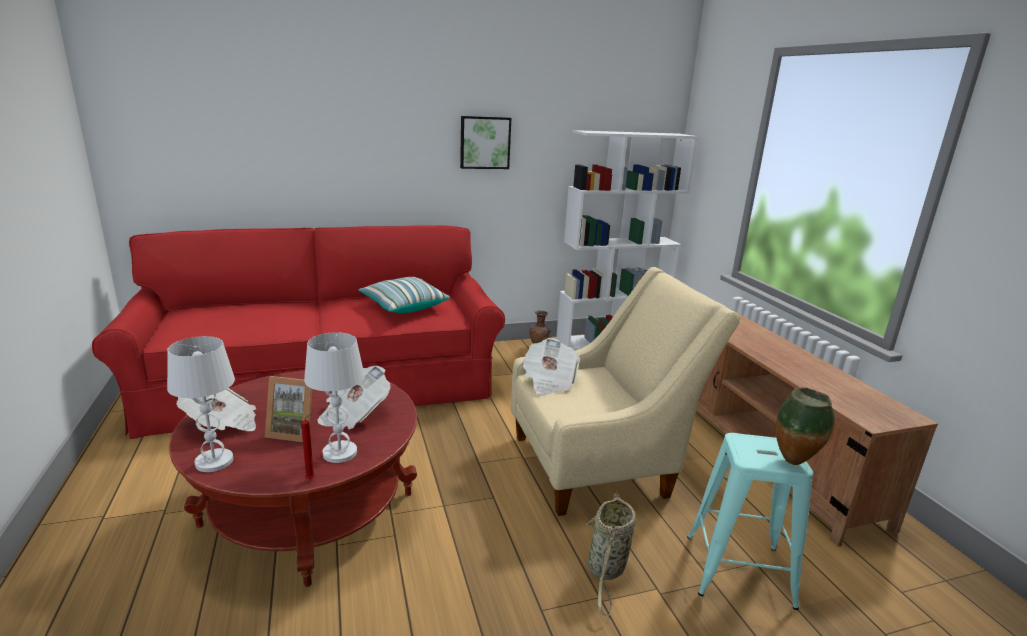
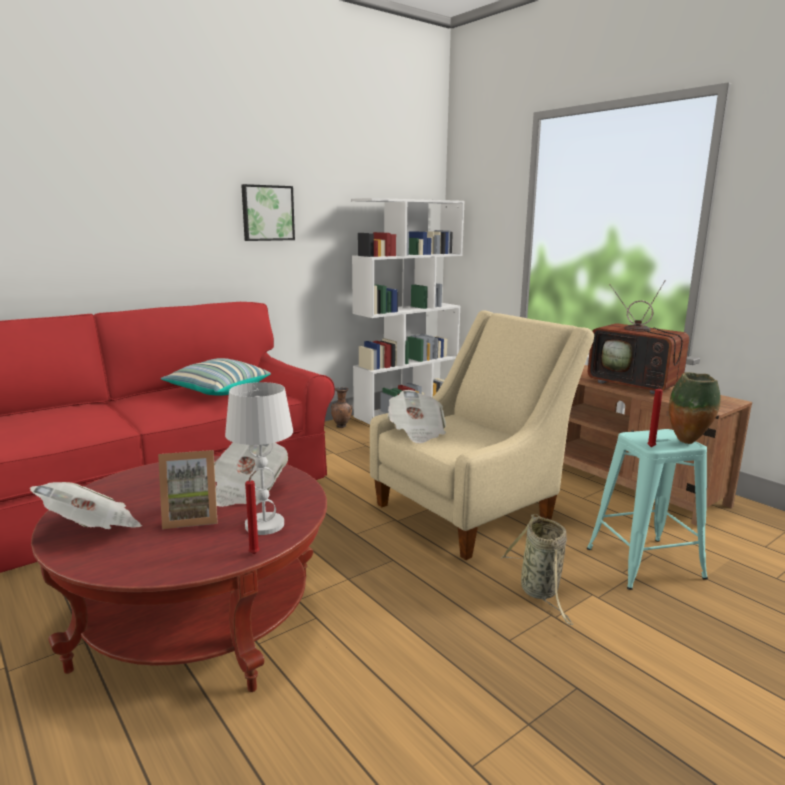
camera: 20 degrees left, 5 degrees down
white table lamp [167,336,235,472] -> none
none -> television [588,280,689,394]
none -> red candle [647,384,663,447]

